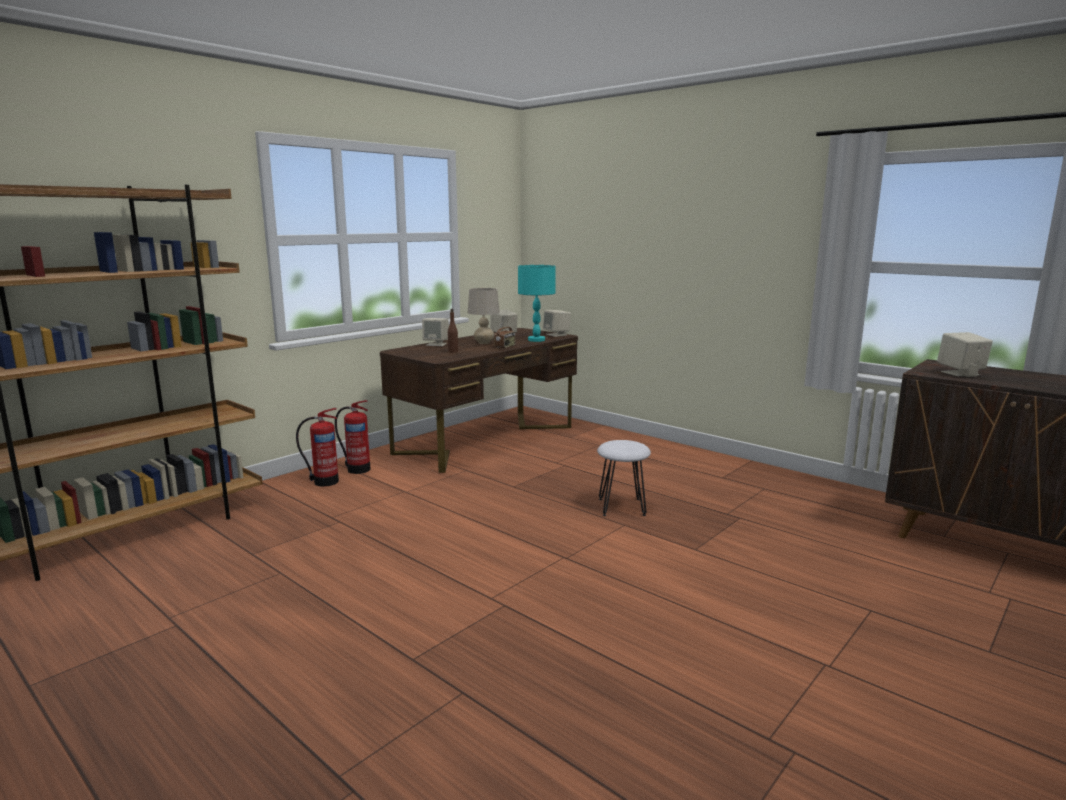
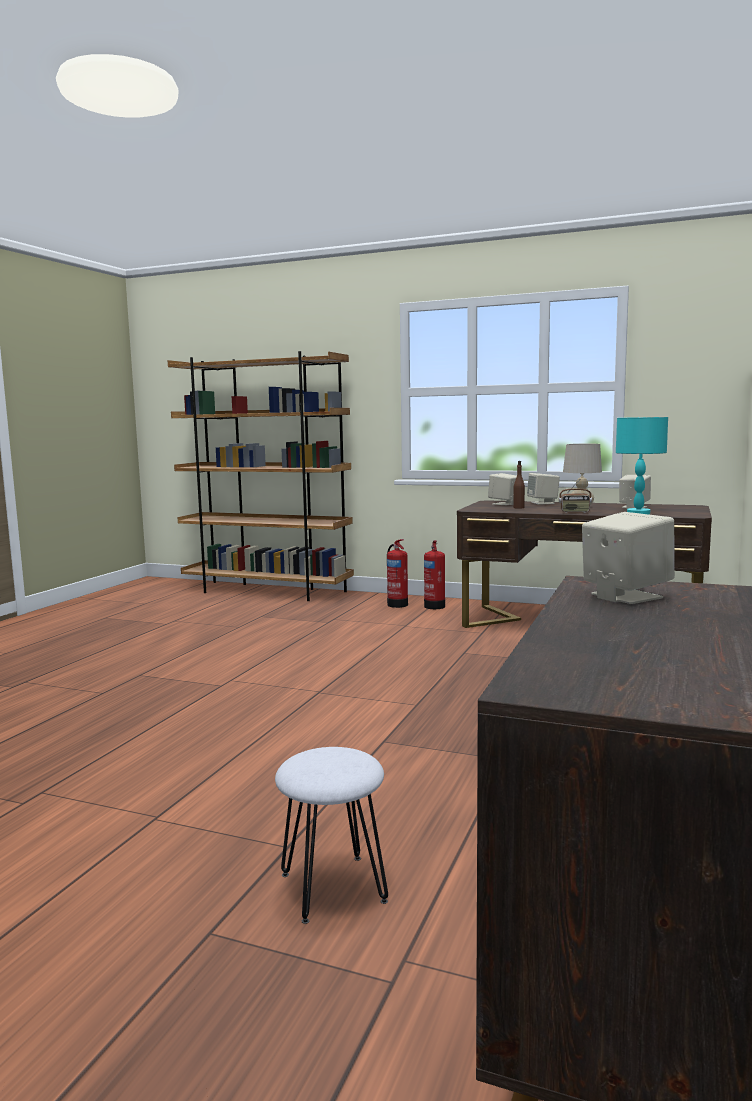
camera: 70 degrees right, 5 degrees down
beige speaker [543,310,571,337] -> beige speaker moved to [488,473,517,505]
white stool [597,440,651,516] -> white stool moved to [275,747,388,924]

